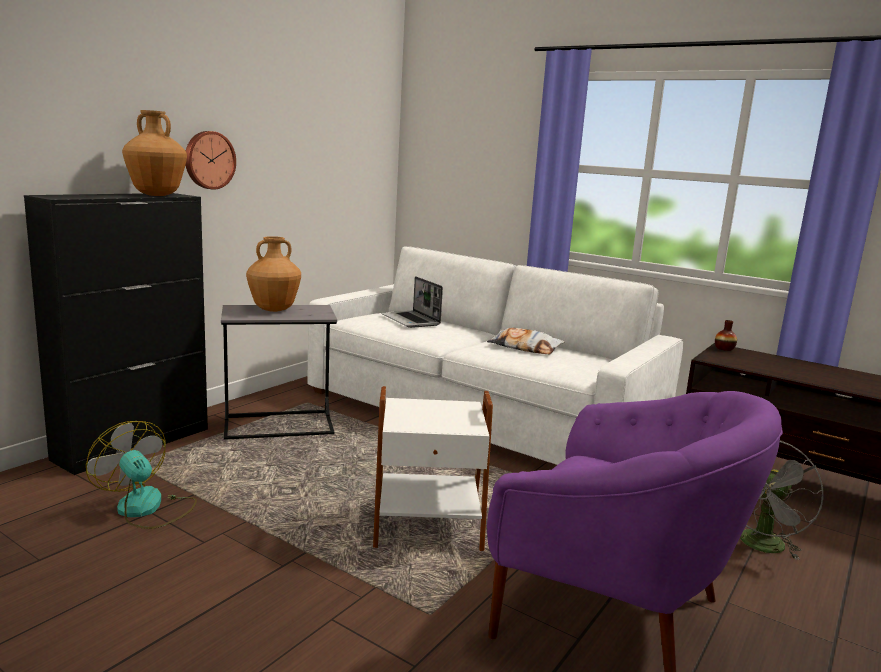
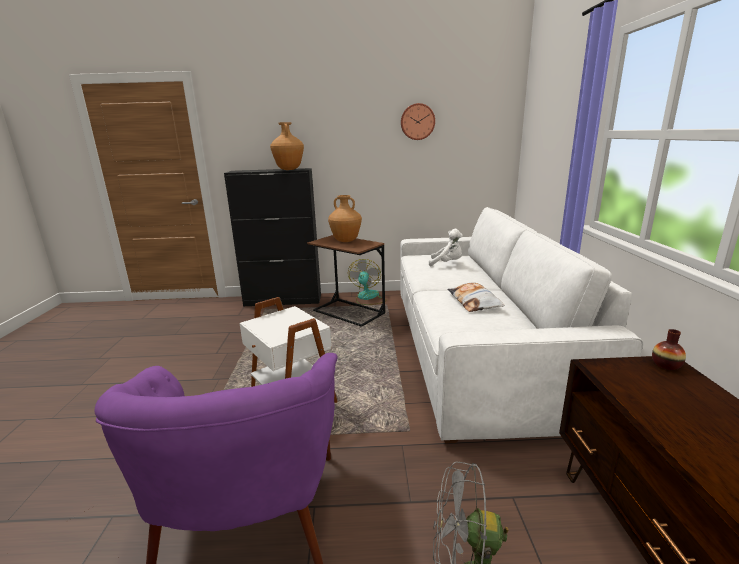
camera: 55 degrees right, 5 degrees up
fan [86,421,197,529] -> fan moved to [348,259,387,305]
wall clock [186,131,236,190] -> wall clock moved to [401,103,435,140]
grey side table [221,305,337,440] -> brown side table [307,235,385,327]
laptop [381,276,443,328] -> white plush toy [429,229,463,266]

